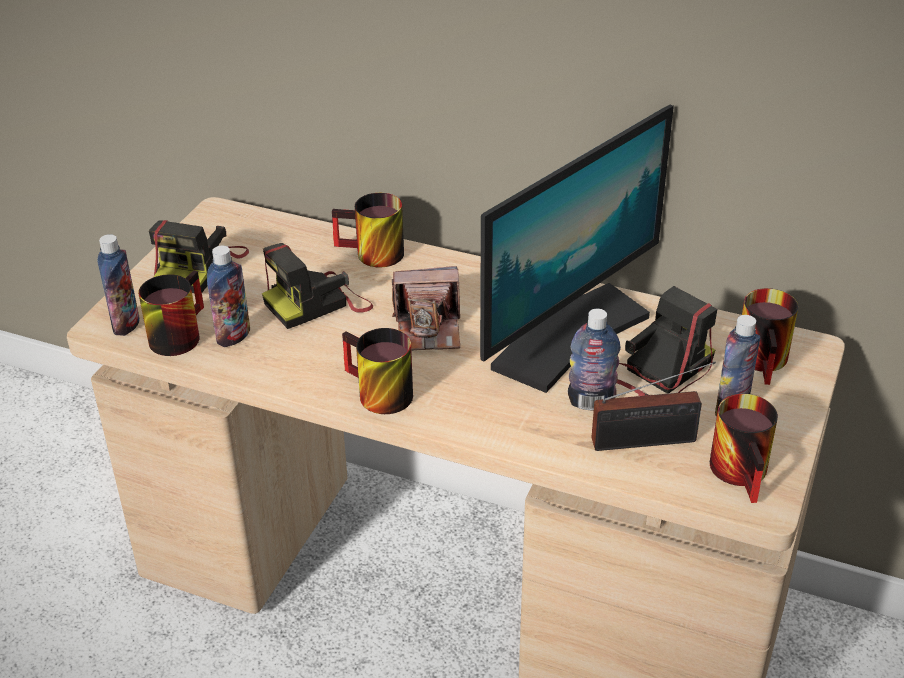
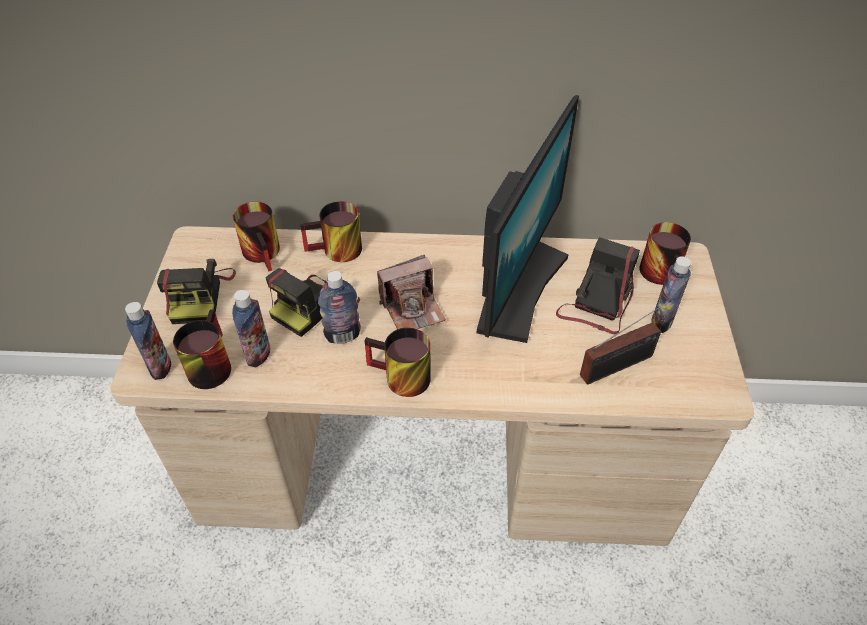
camera: 20 degrees left, 10 degrees up
bottle [568,308,621,411] -> bottle moved to [318,271,361,344]
mug [710,394,778,503] -> mug moved to [233,202,280,272]

